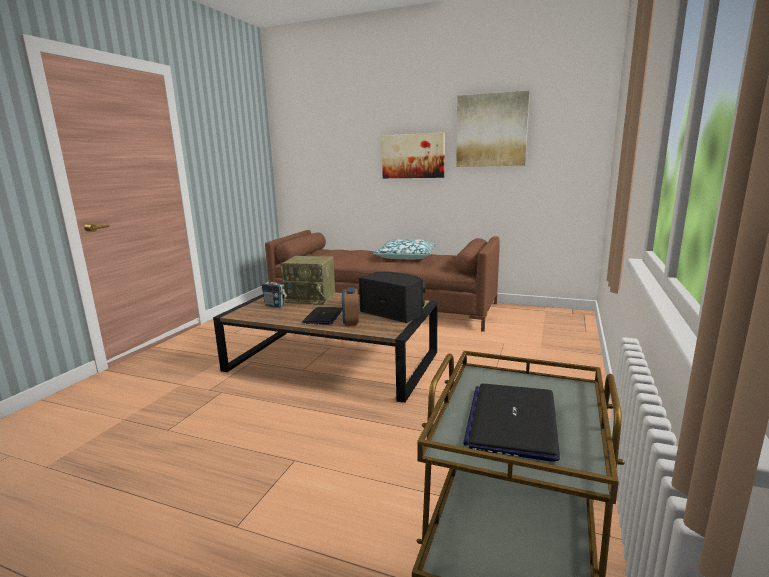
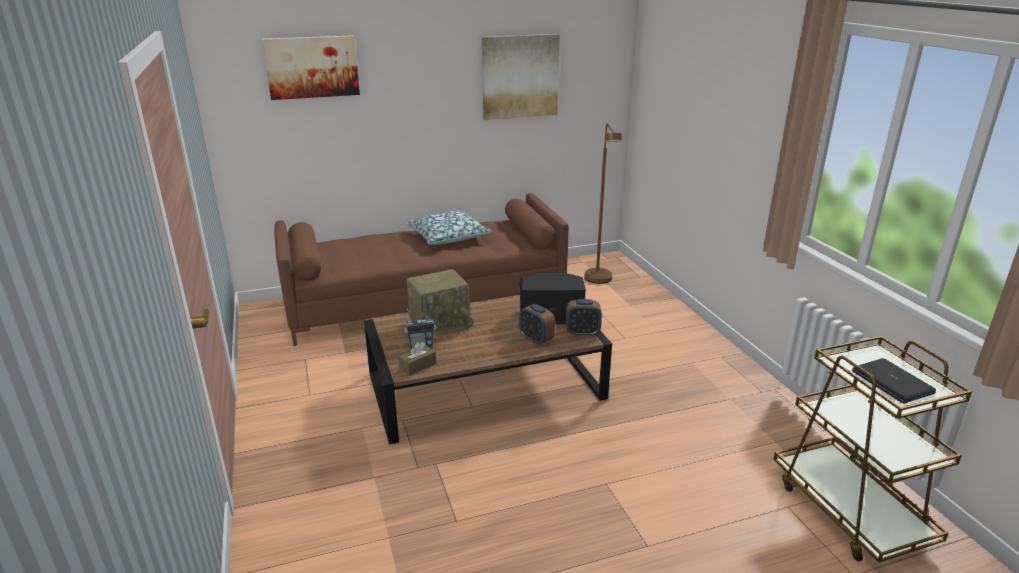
camera: 40 degrees left, 10 degrees up
laptop [302,307,342,325] -> none
picture [382,133,445,178] -> picture moved to [262,35,360,100]
none -> brown tissue box [399,342,436,376]
none -> alarm clock [566,299,602,336]
none -> brown floor lamp [585,124,622,284]

